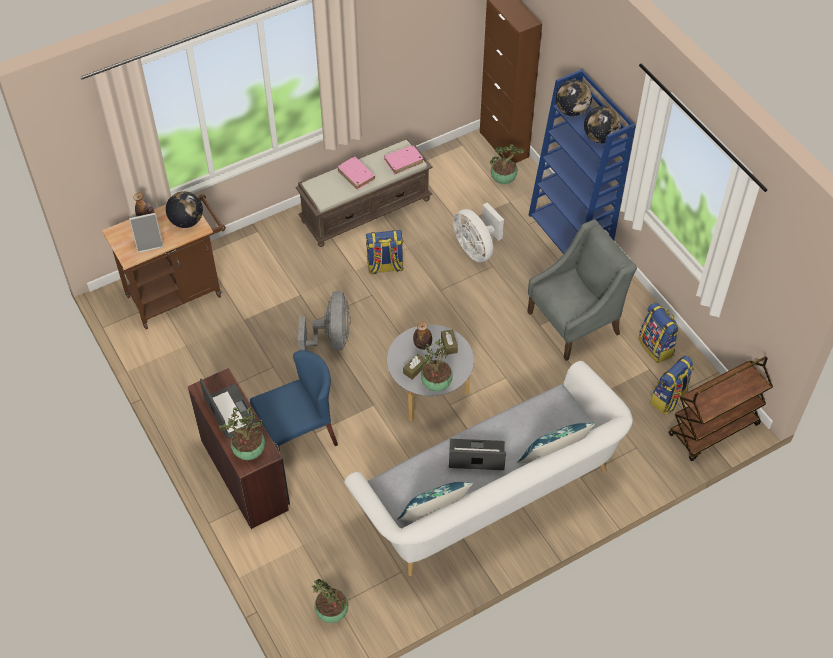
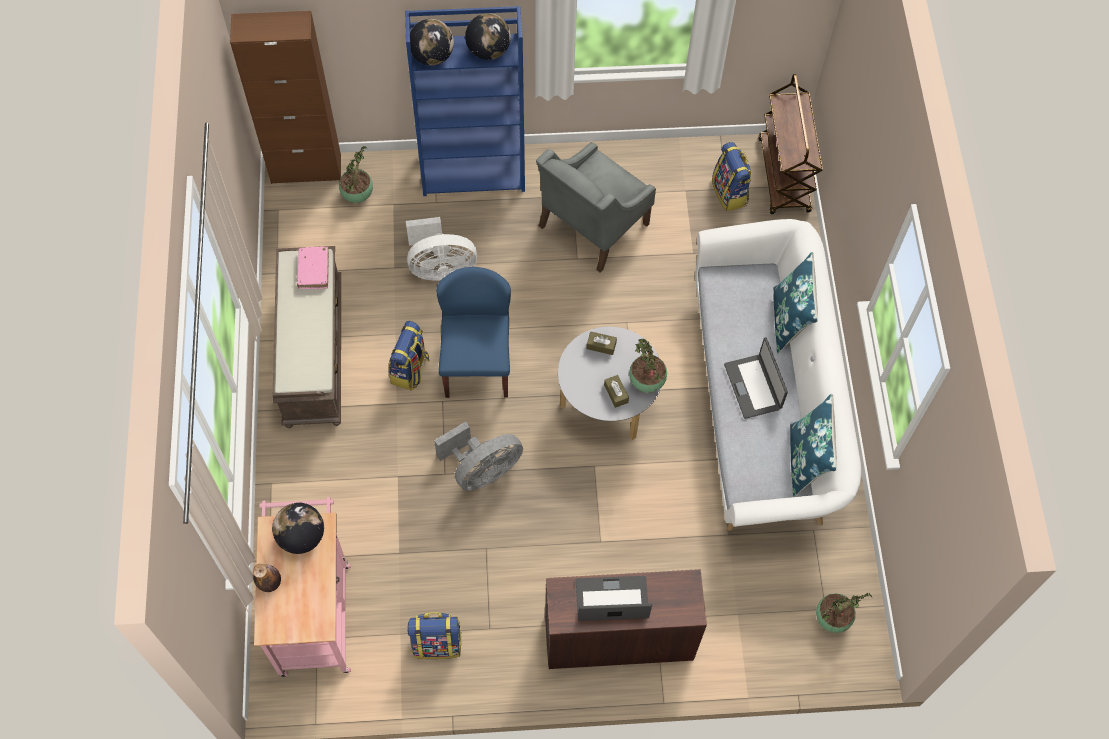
camera: 65 degrees left, 10 degrees up
brown cart [102,194,226,329] -> pink cart [254,497,351,677]
picture frame [129,213,164,253] -> none
potted plant [219,407,265,460] -> none
blue chair [250,350,338,451] -> blue chair moved to [436,267,511,398]
grey fan [298,291,351,351] -> grey fan turned 120 degrees clockwise [434,422,523,491]
pink book [338,157,375,190] -> none
bottle [413,321,432,350] -> none
laptop [449,439,506,470] -> laptop turned 45 degrees counterclockwise [724,337,788,419]
grey armchair [527,219,637,361] -> grey armchair turned 135 degrees counterclockwise [536,142,656,273]
backpack [638,302,679,363] -> backpack moved to [407,612,462,659]

